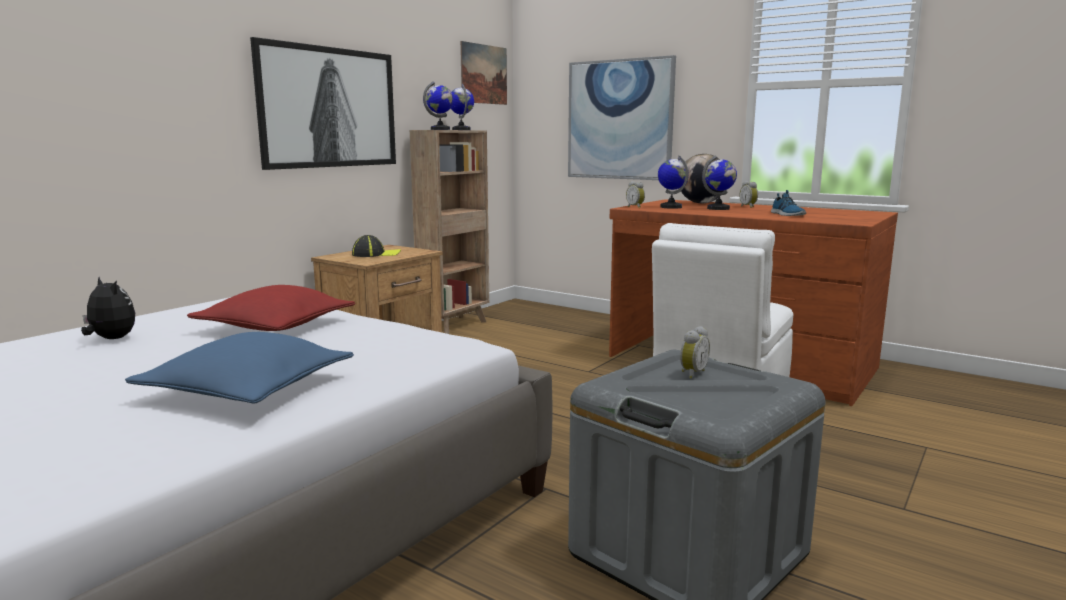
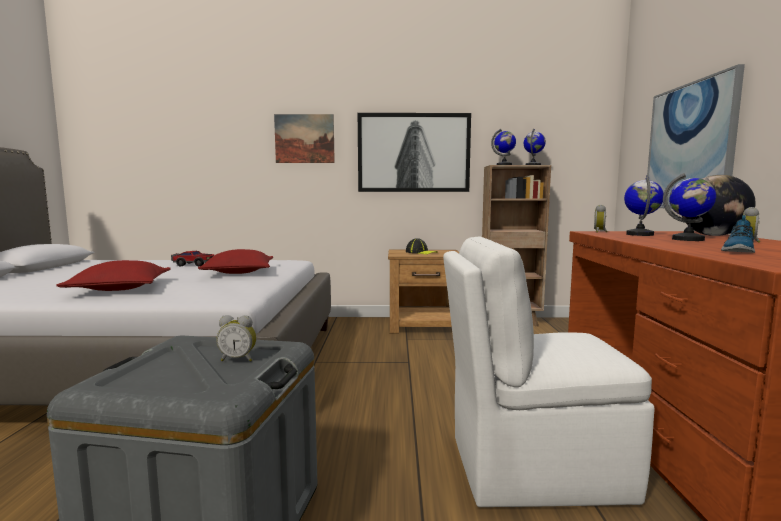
camera: 55 degrees right, 5 degrees down
plush toy [81,277,135,339] -> toy car [171,251,214,266]
blue pillow [125,332,354,404] -> red pillow [56,260,171,291]
picture [460,41,507,105] -> picture moved to [274,114,335,163]

